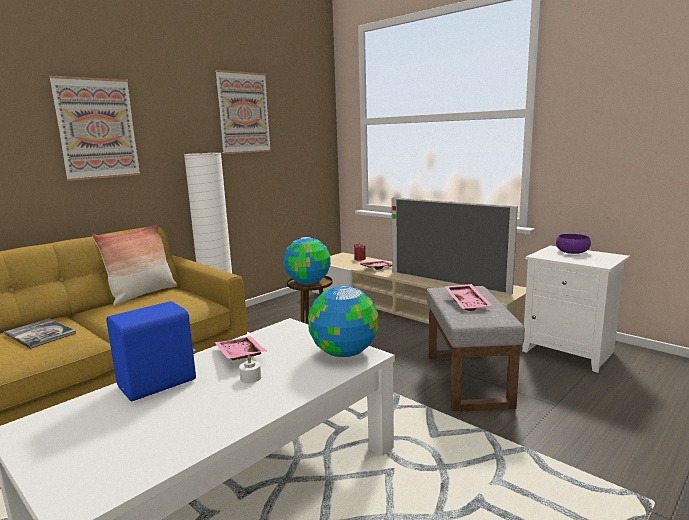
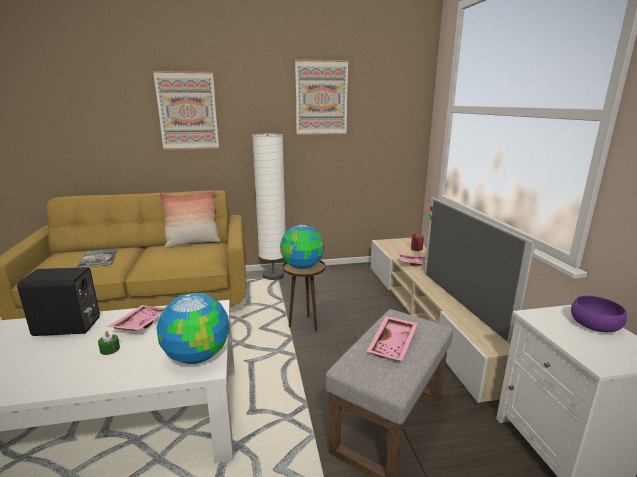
camera: 35 degrees right, 5 degrees up
blue speaker [106,301,196,401] -> black speaker [17,267,100,336]
white candle [239,355,261,383] -> green candle [98,331,120,355]

